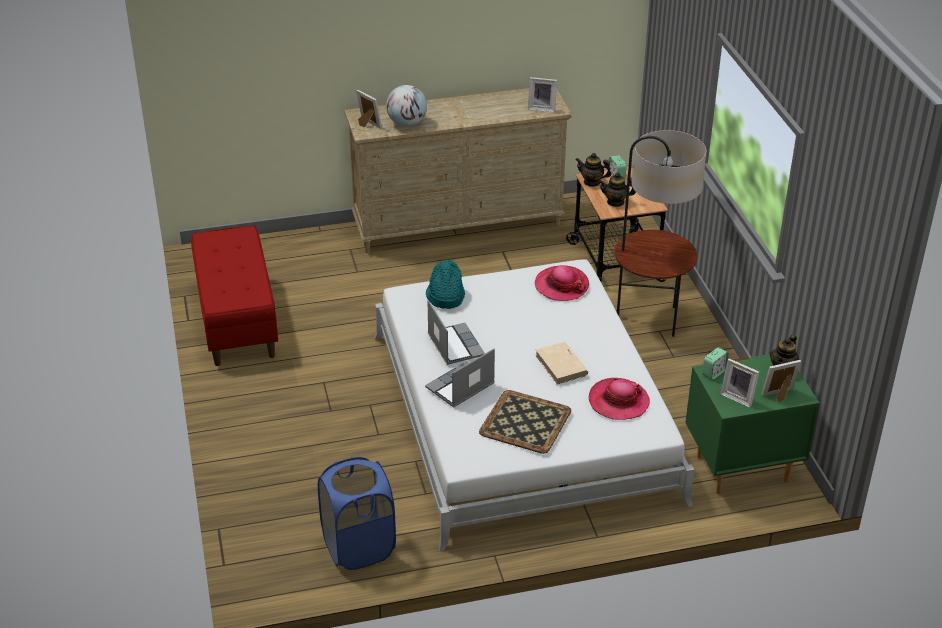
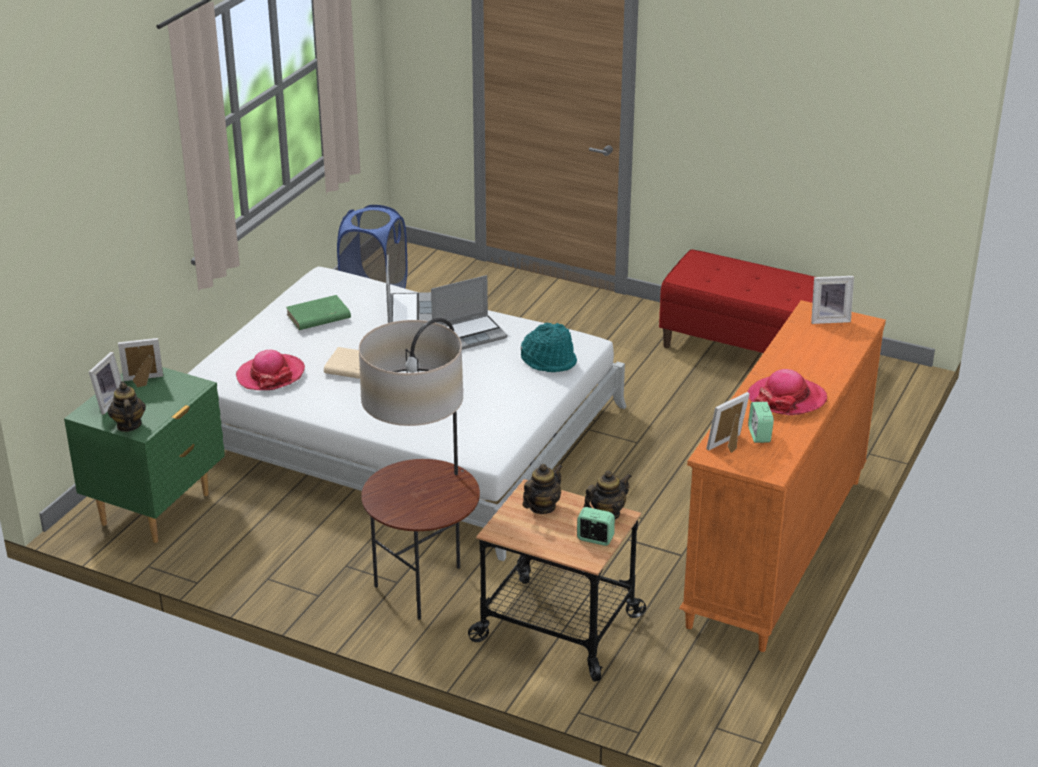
camera: 130 degrees right, 5 degrees down
beige dresser [344,88,572,253] -> orange dresser [679,300,886,652]
globe [386,85,427,127] -> none
laptop [428,300,485,365] -> laptop turned 45 degrees counterclockwise [431,275,507,350]
tray [479,390,571,454] -> green book [286,295,351,330]
hat [535,265,589,301] -> hat moved to [747,369,827,416]
alarm clock [703,347,729,380] -> alarm clock moved to [748,402,774,443]

